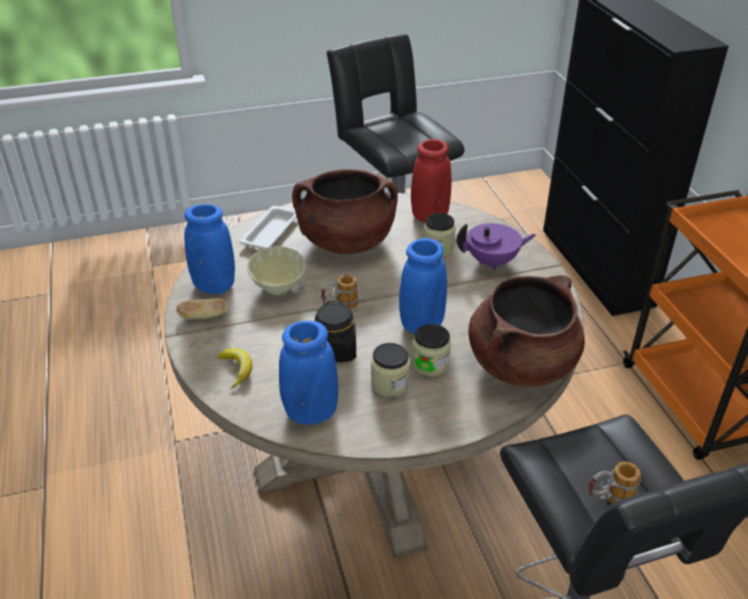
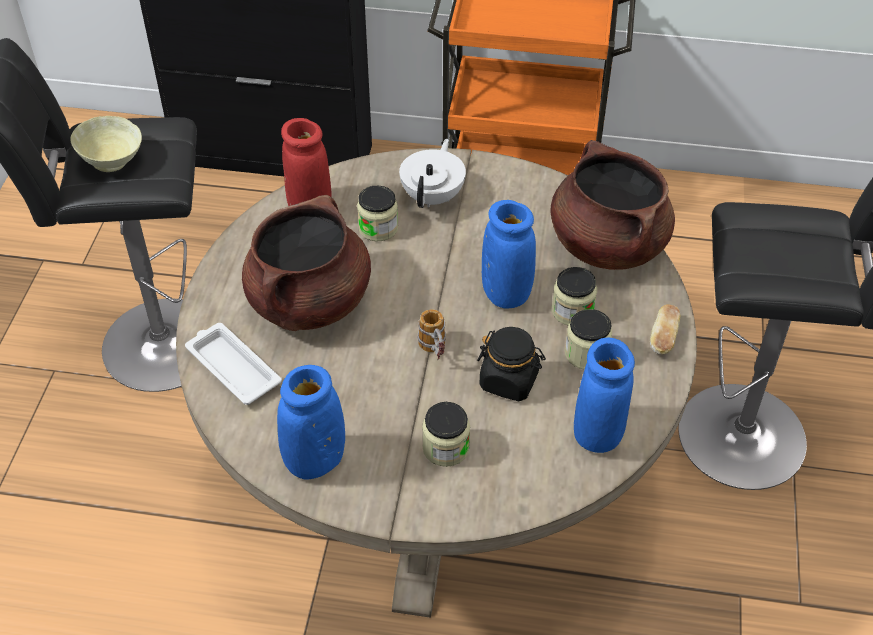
camera: 65 degrees left, 10 degrees up
bread [176,298,229,319] -> bread moved to [650,304,680,354]
banana [218,348,252,389] -> none
beige bowl [247,246,306,295] -> beige bowl moved to [71,116,142,172]
purple teapot [457,223,536,270] -> white teapot [399,139,466,208]
mug [588,462,641,504] -> none
none -> jar [422,402,470,467]

